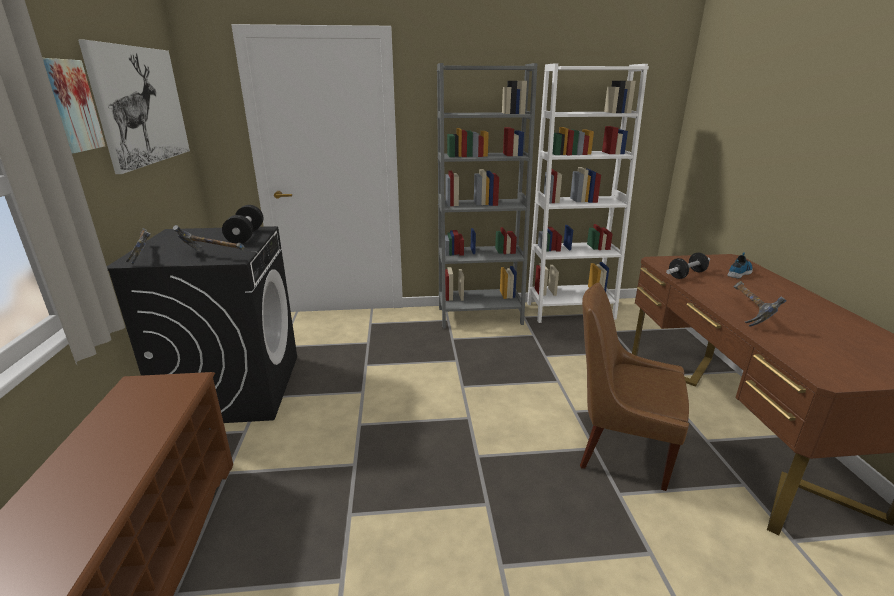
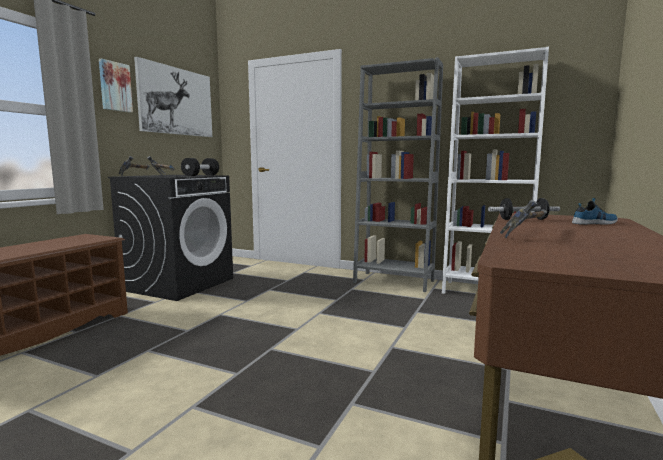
camera: 30 degrees right, 15 degrees down
brown chair [580,282,689,491] -> none

